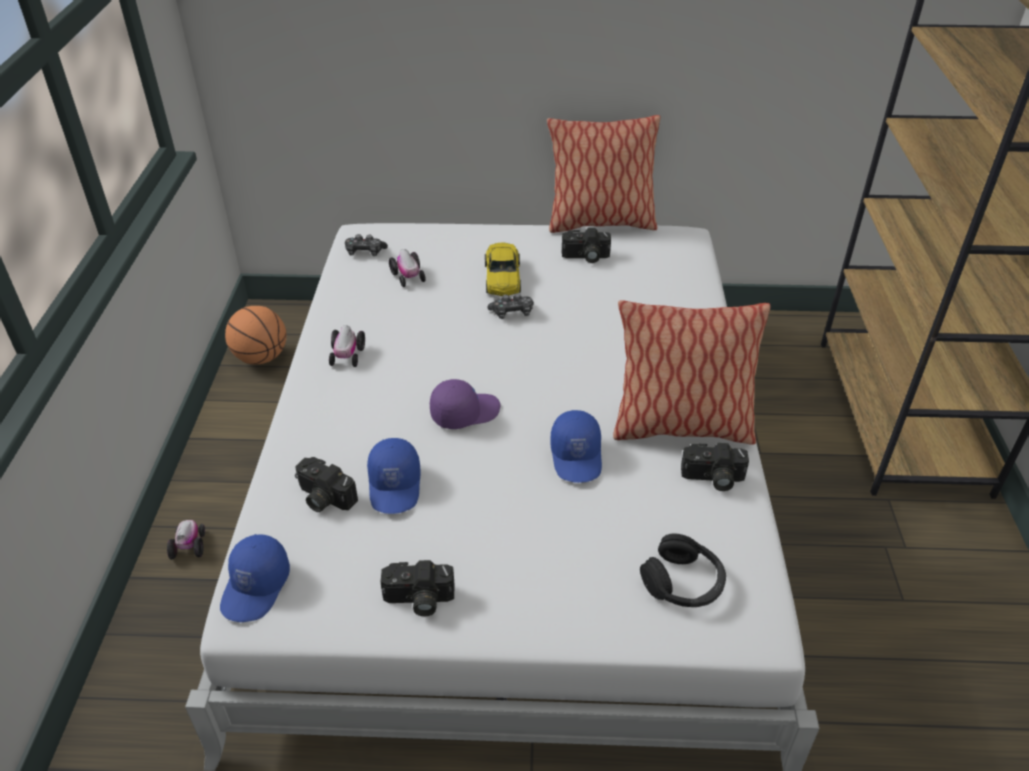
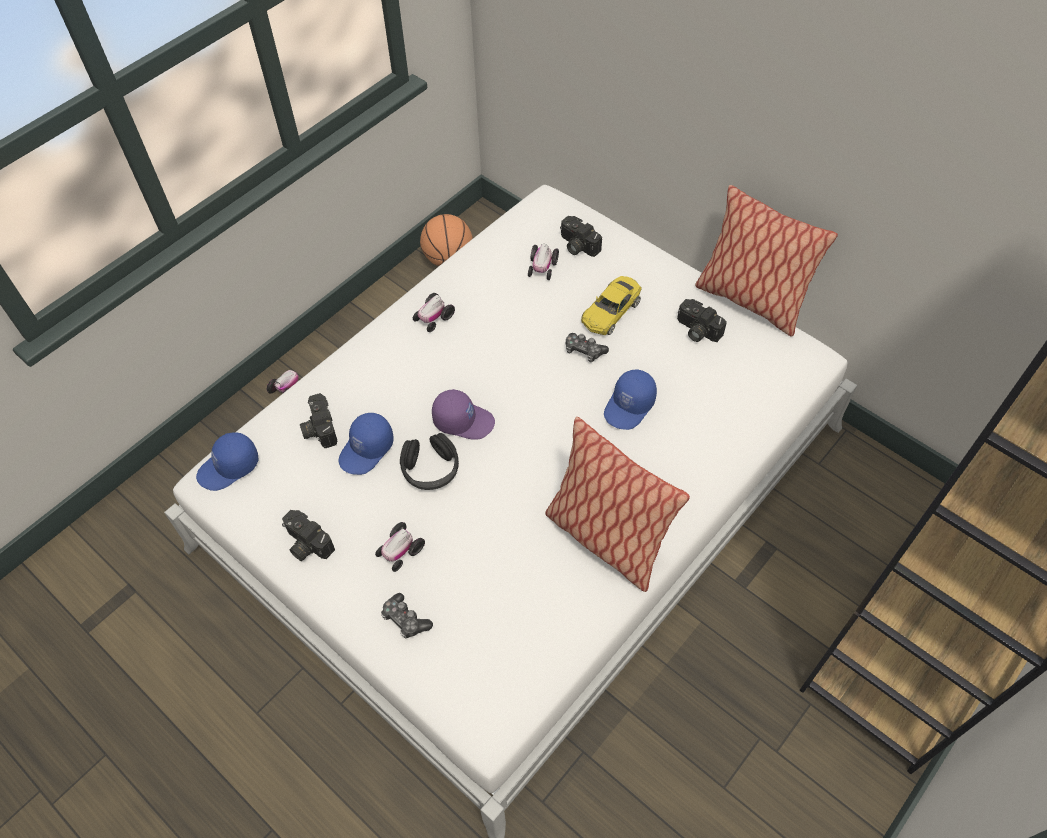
camera: 40 degrees right, 15 degrees up
game controller [345,234,388,256] -> game controller moved to [381,593,433,638]
blue cap [550,410,602,483] -> blue cap moved to [604,369,657,430]
black headphones [640,534,726,607] -> black headphones moved to [400,433,459,490]
camera [681,443,749,491] -> camera moved to [560,216,602,257]
none -> toy car [375,522,425,572]

